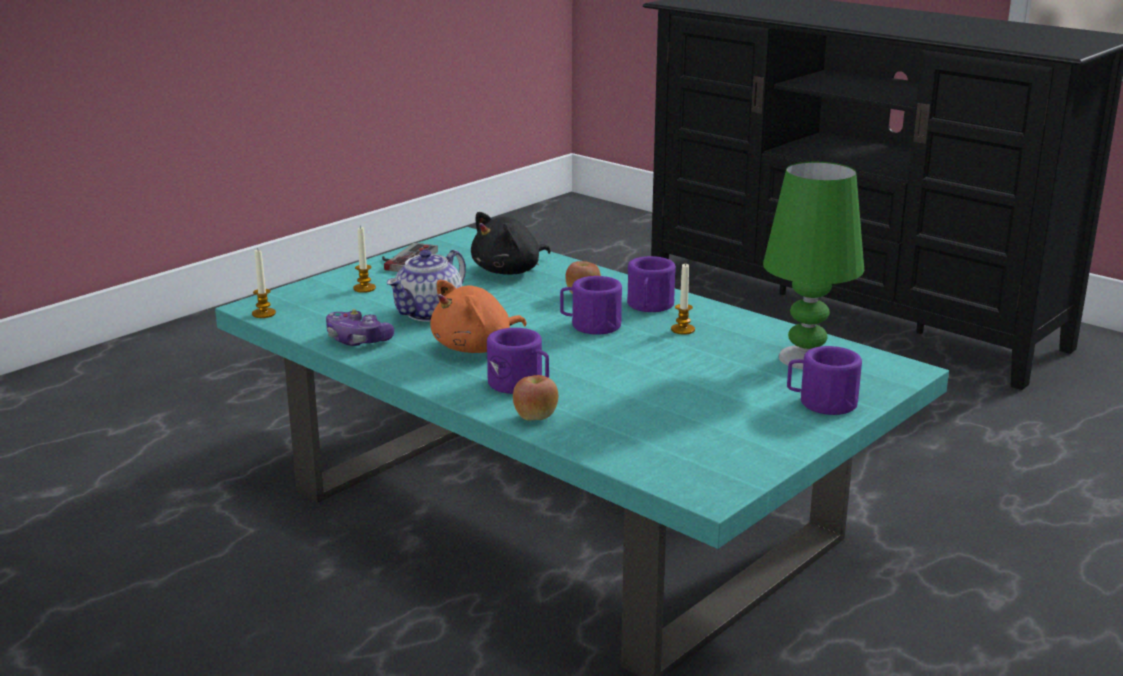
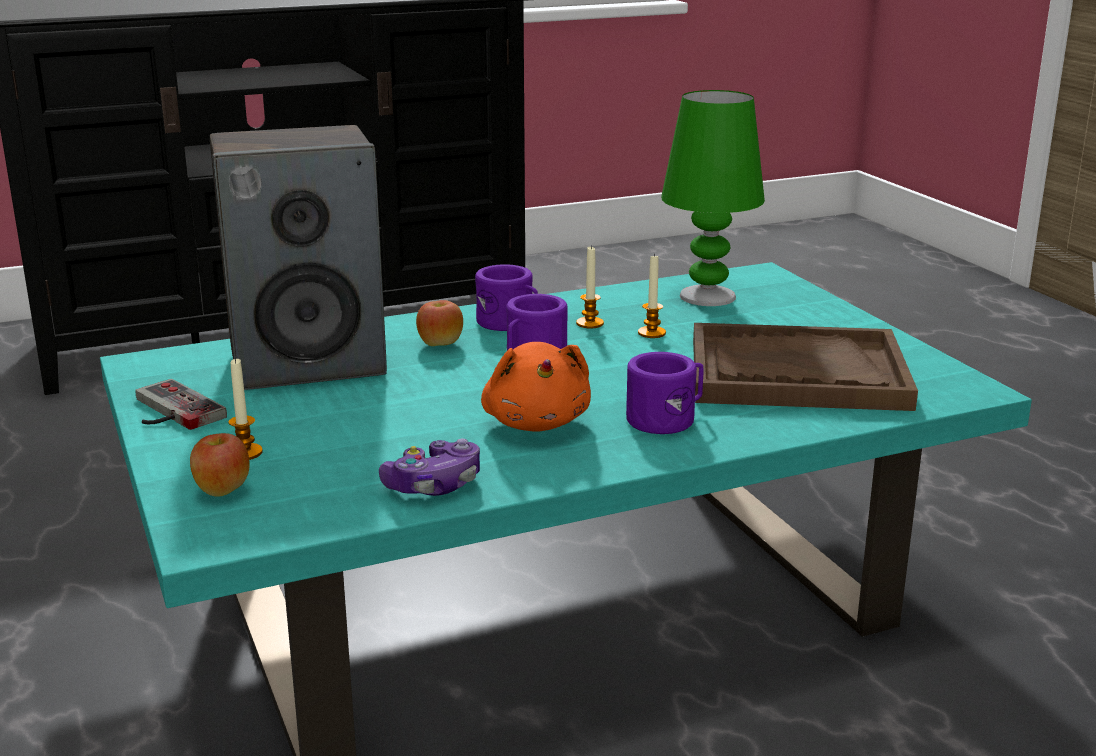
camera: 65 degrees left, 0 degrees up
candle [252,250,276,318] -> candle moved to [638,253,666,338]
teapot [386,250,466,322] -> none
black plush toy [471,212,551,275] -> speaker [210,125,387,390]
apple [513,375,558,420] -> apple moved to [190,433,250,497]
purple mug [787,346,862,415] -> none
none -> brown tray [693,323,918,411]

